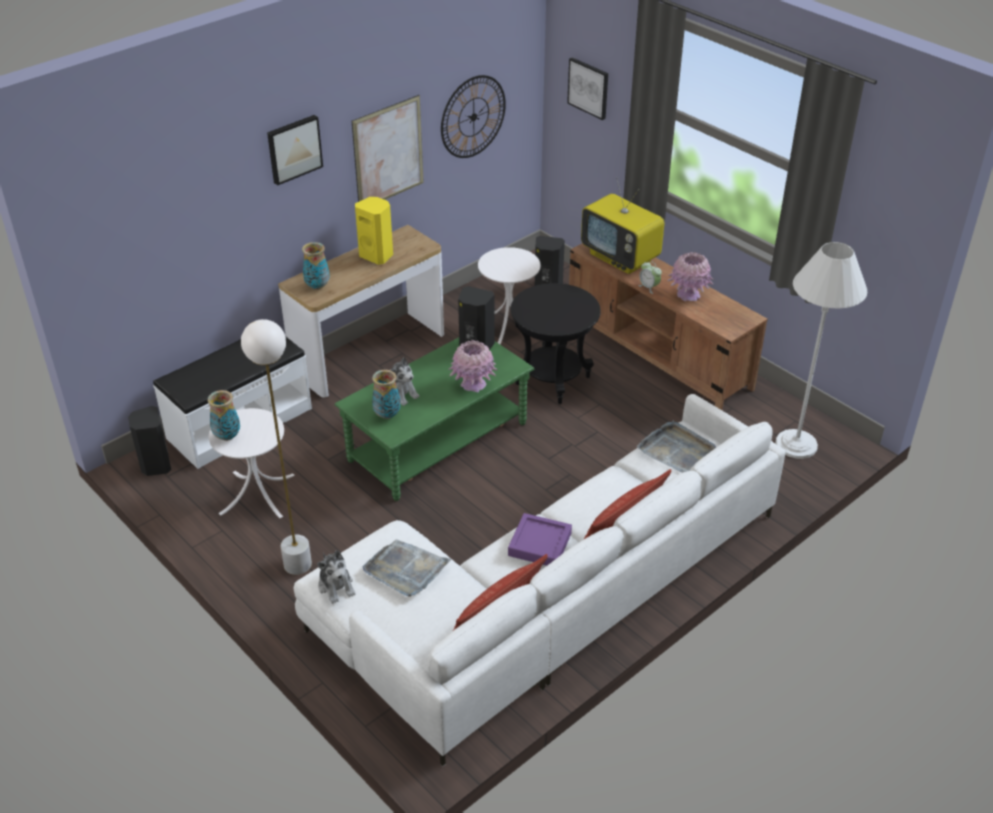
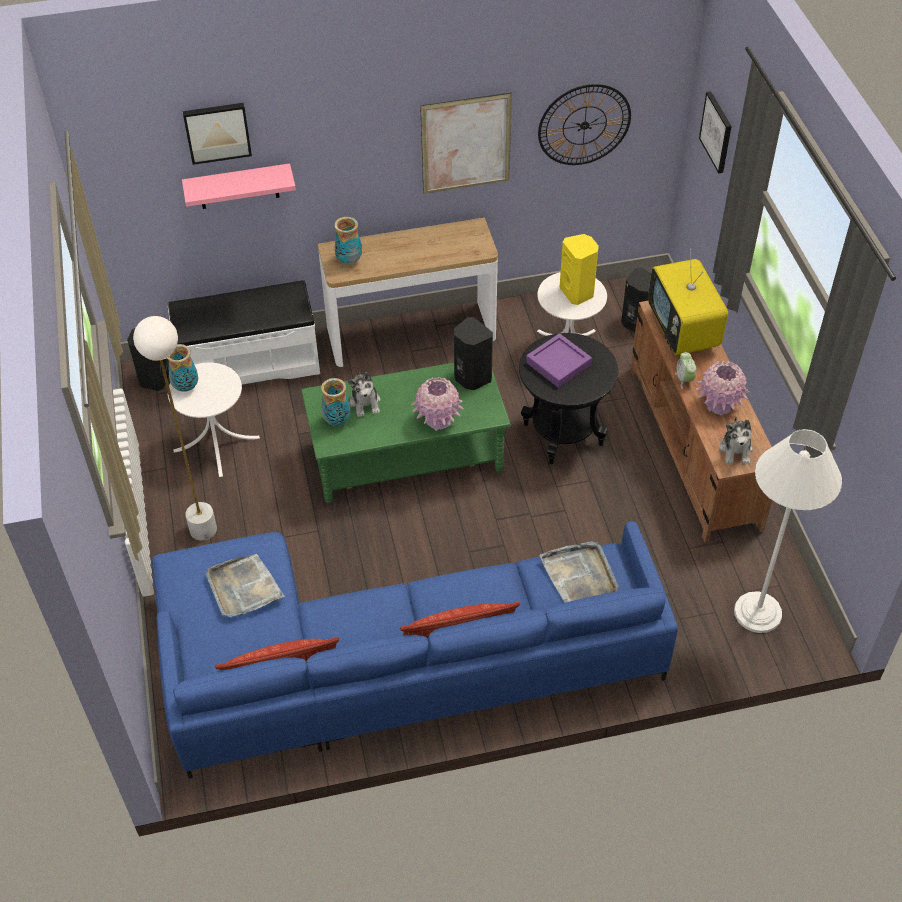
camera: 30 degrees right, 10 degrees up
picture [267,115,323,185] -> picture moved to [183,103,252,165]
white sofa [293,394,786,766] -> blue sofa [152,521,678,779]
plush toy [317,550,356,604] -> plush toy moved to [719,417,753,464]
yellow speaker [355,197,393,265] -> yellow speaker moved to [559,234,599,305]
purple tray [508,513,572,566] -> purple tray moved to [526,333,592,388]
none -> pink shelf [182,163,296,209]

